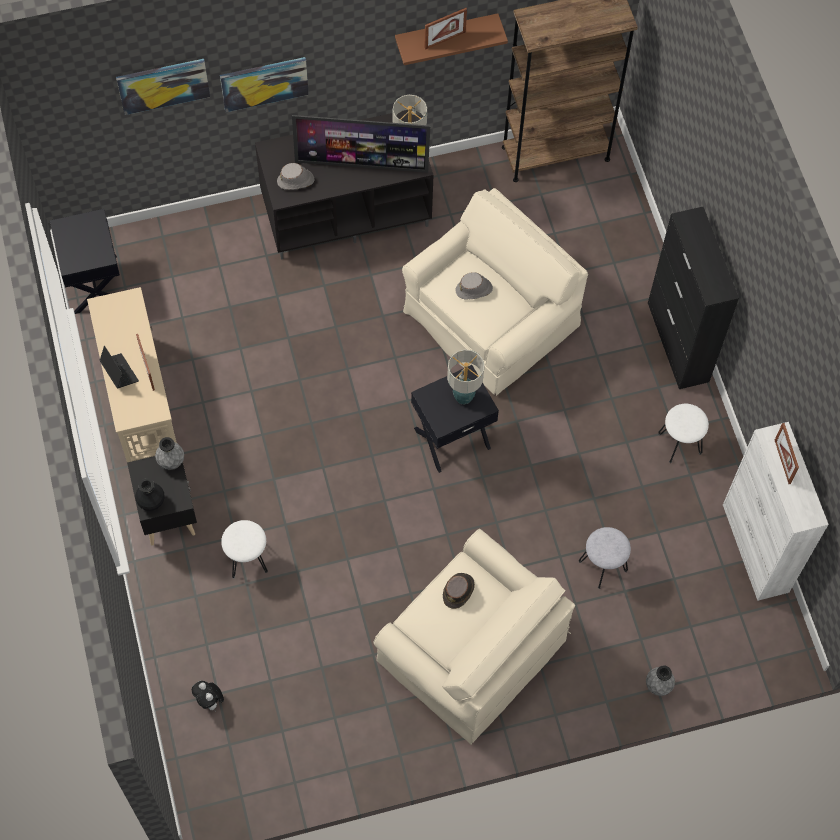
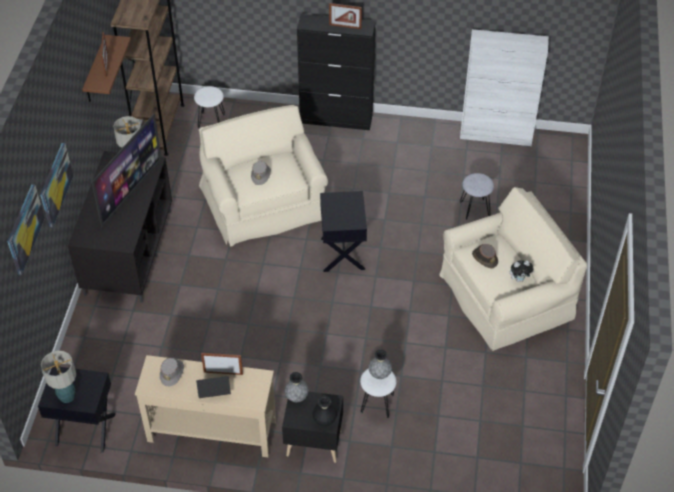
camera: 65 degrees left, 15 degrees down
plush toy [192,681,224,712] -> plush toy moved to [510,260,534,282]
grey hat [277,163,315,190] -> grey hat moved to [160,358,184,387]
table lamp [447,349,485,404] -> table lamp moved to [41,351,76,403]
grey vase [646,665,675,696] -> grey vase moved to [369,349,392,379]
white stool [658,404,709,463] -> white stool moved to [194,86,225,129]
picture frame [775,423,799,484] -> picture frame moved to [329,3,362,29]

